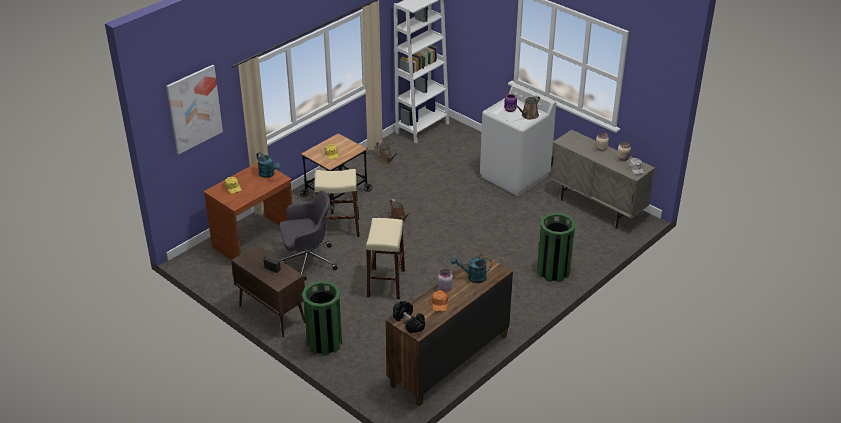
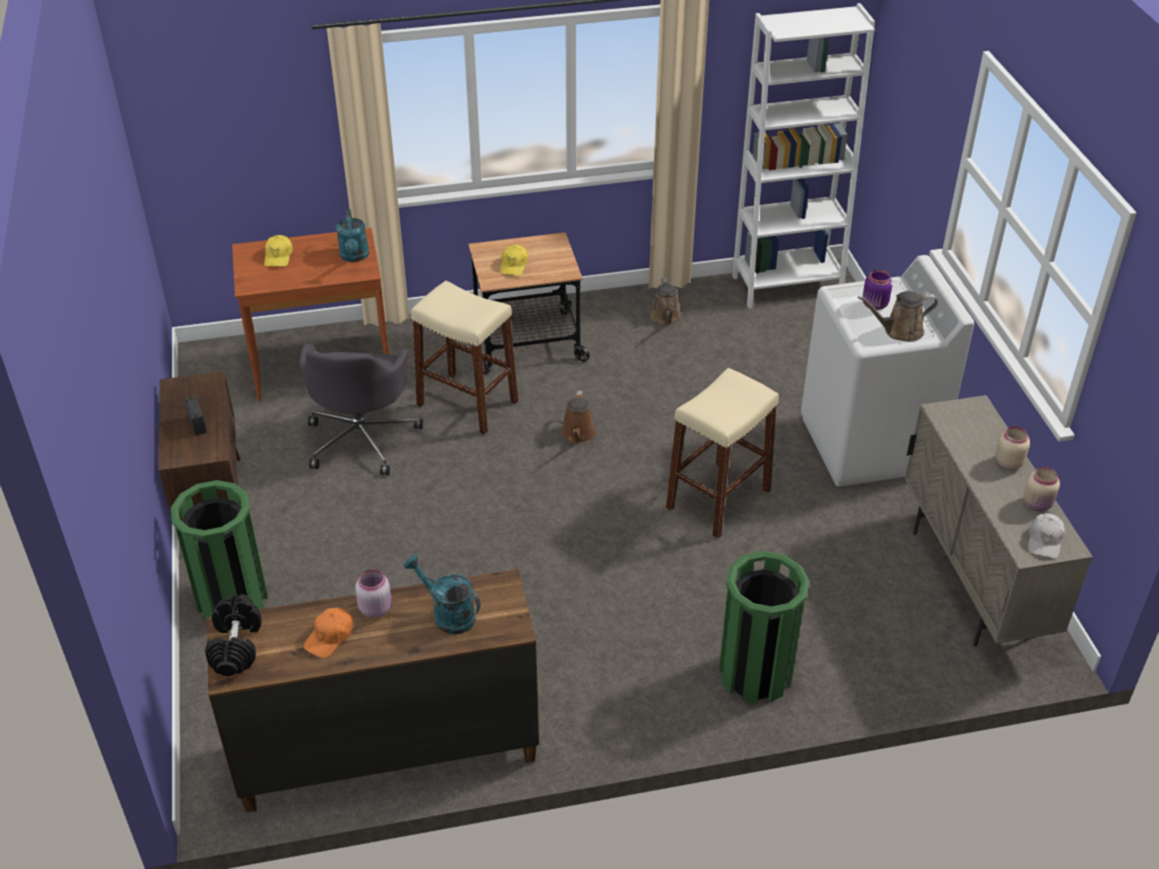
camera: 35 degrees right, 5 degrees up
picture [166,65,223,154] -> none
grey office chair [279,190,338,281] -> grey office chair turned 75 degrees clockwise [299,344,423,475]
beige stool [366,218,405,300] -> beige stool moved to [666,368,779,538]

